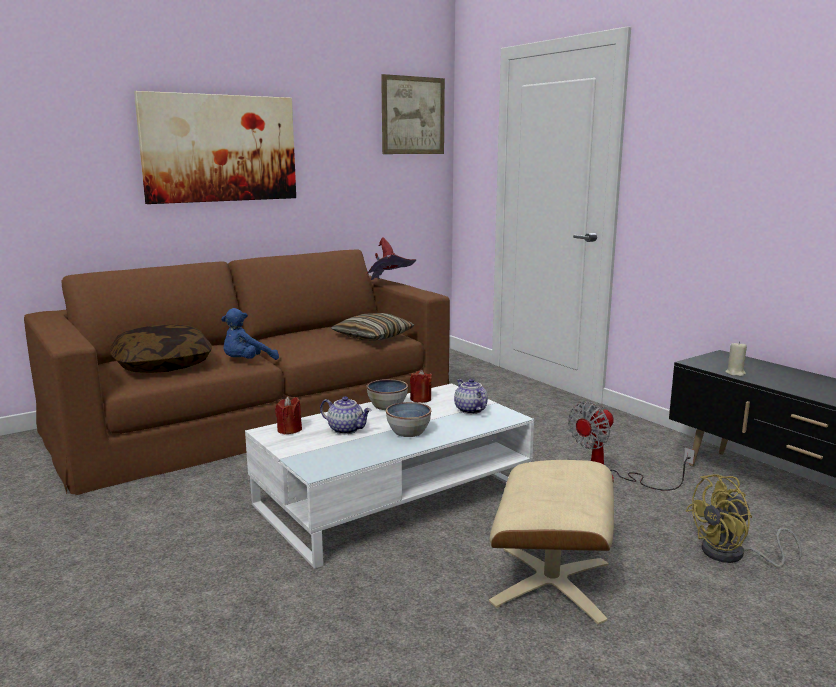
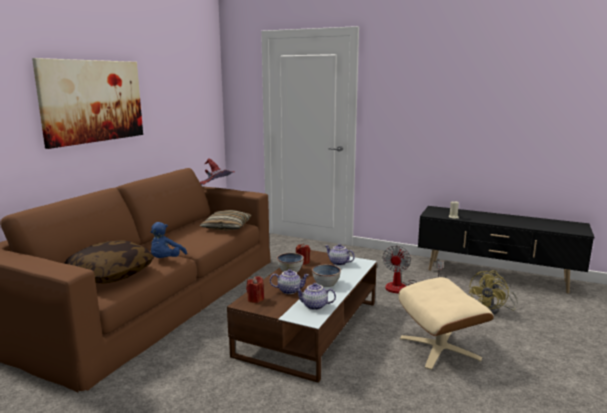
camera: 30 degrees left, 0 degrees up
white coffee table [245,383,534,569] -> brown coffee table [227,250,377,383]
picture [381,74,445,154] -> none
none -> teapot [294,283,336,310]

